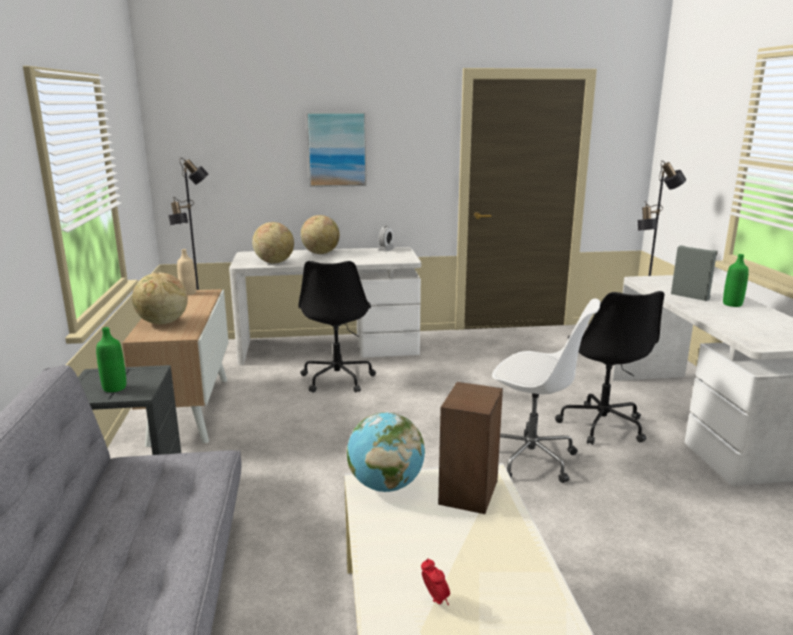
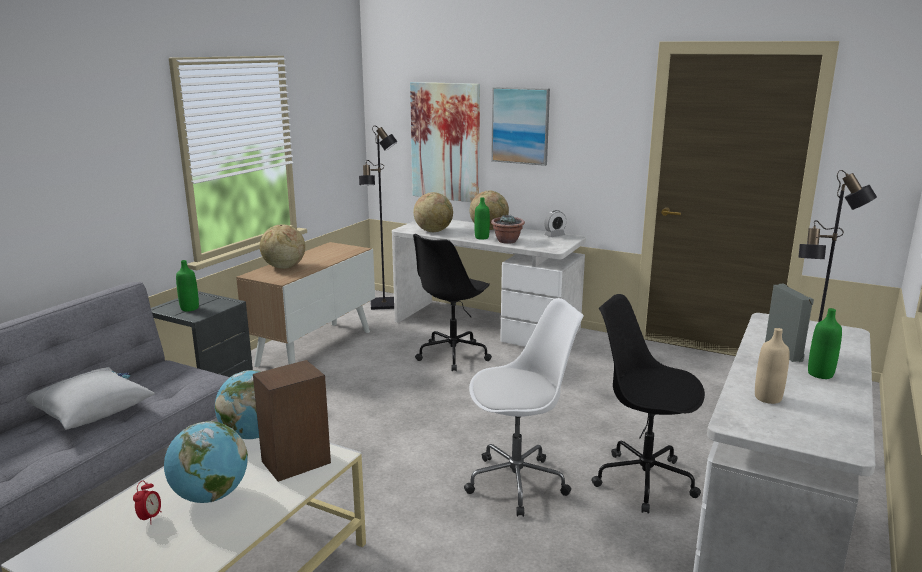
camera: 35 degrees right, 0 degrees up
beige bottle [177,249,196,295] -> beige bottle moved to [755,328,790,404]
white office chair [492,298,600,483] -> white office chair turned 75 degrees counterclockwise [464,298,584,517]
black office chair [555,291,664,445] -> black office chair turned 90 degrees clockwise [591,294,705,514]
none -> grey pillow [26,367,155,430]
none -> globe [164,421,248,503]
none -> picture [410,82,480,202]
none -> green bottle [475,197,490,239]
none -> potted plant [491,215,525,244]

